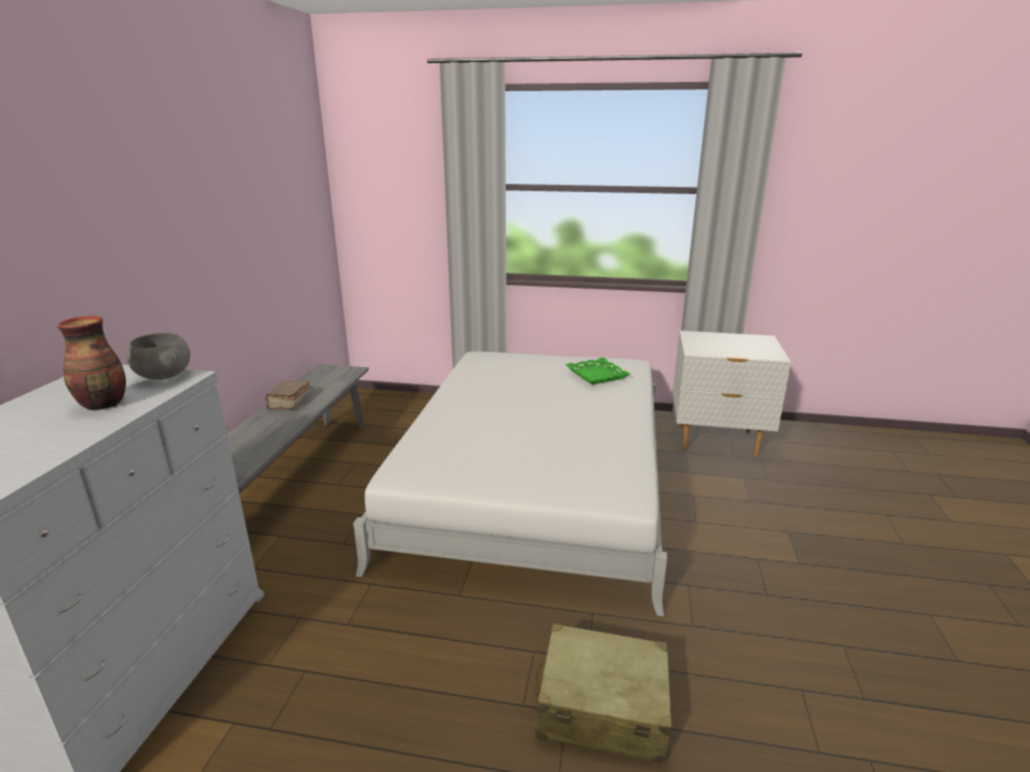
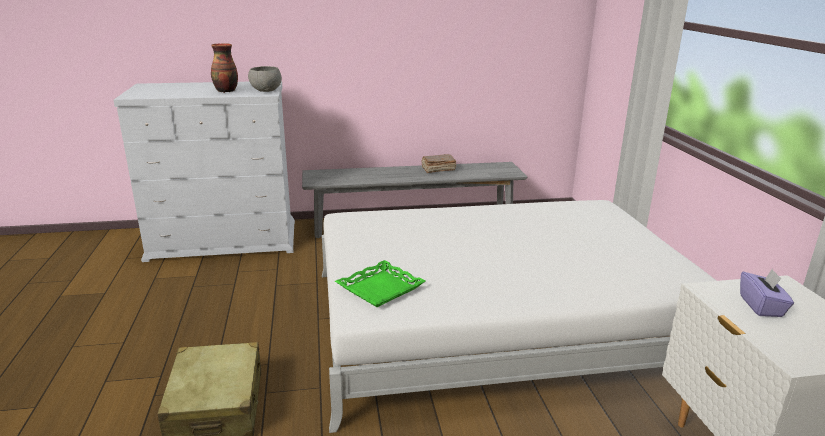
camera: 70 degrees right, 0 degrees up
green tray [566,357,630,385] -> green tray moved to [335,260,425,307]
none -> purple tissue box [740,269,794,317]

